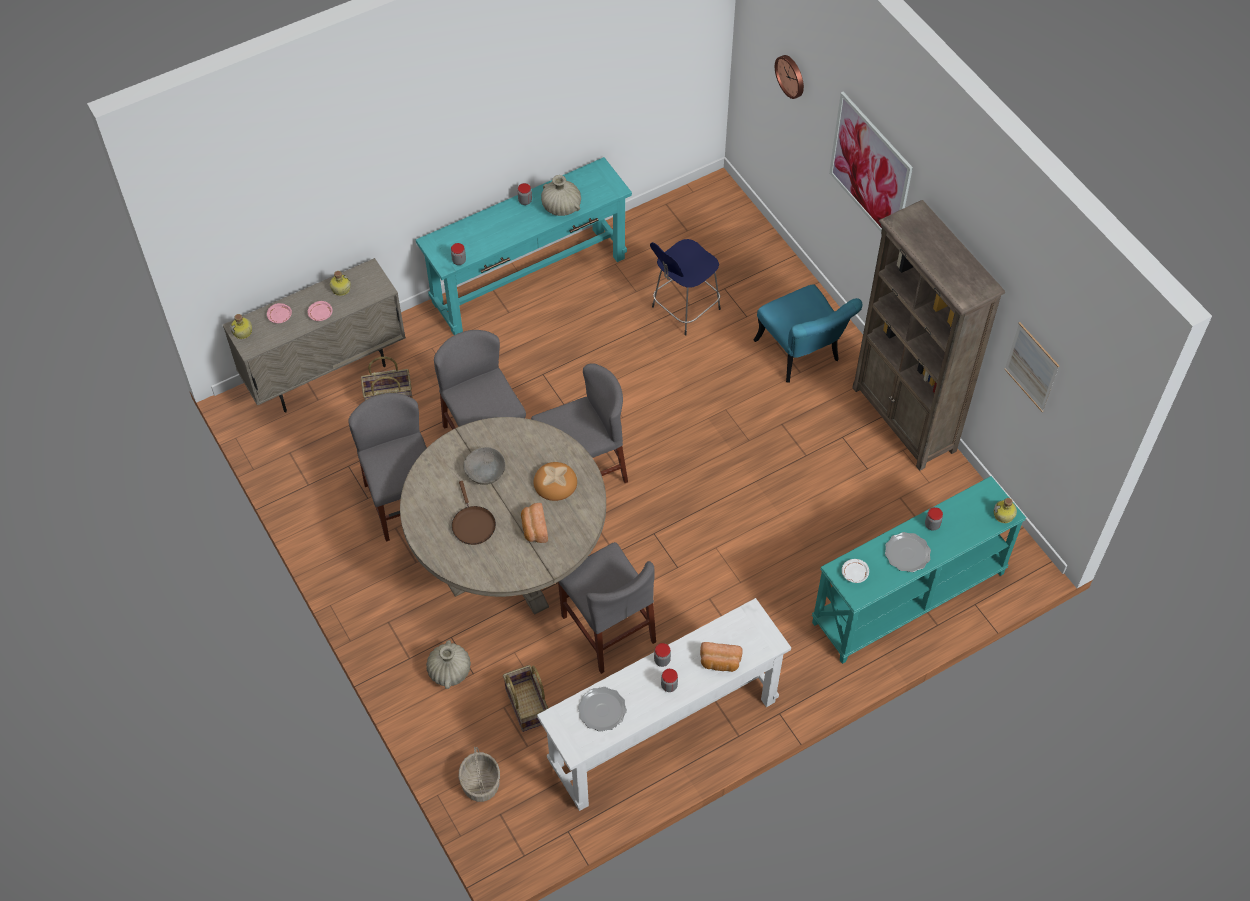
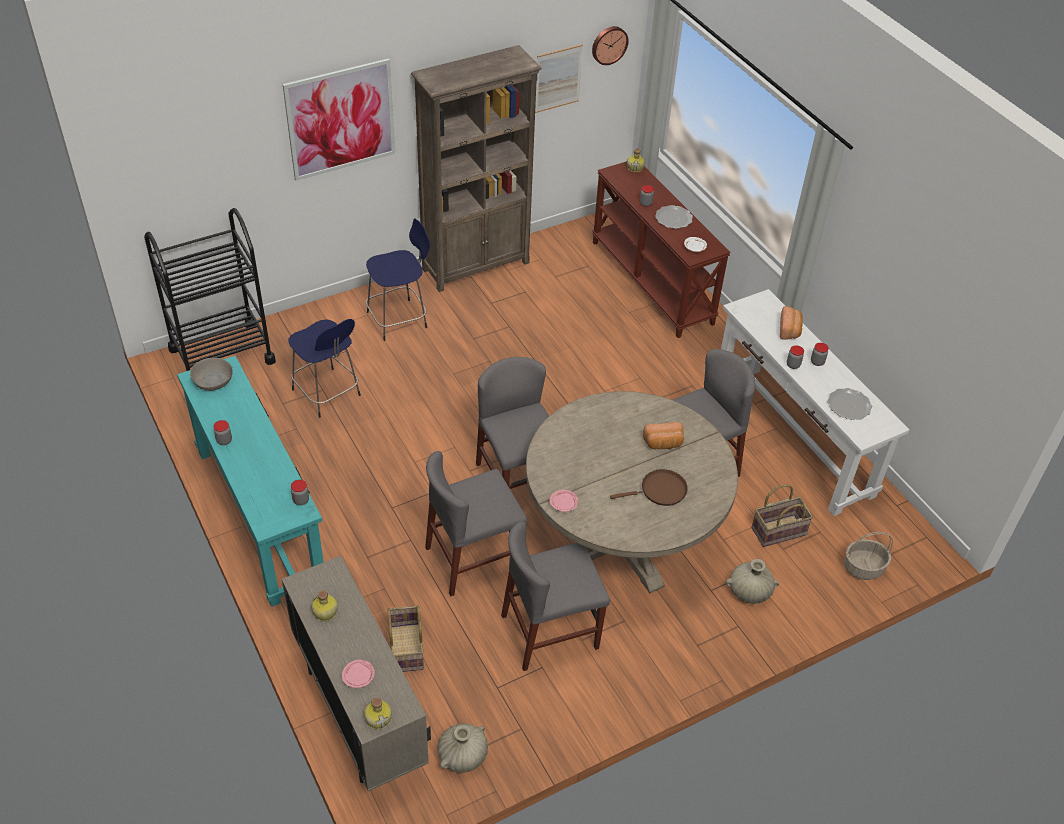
camera: 90 degrees left, 10 degrees down
pink plate [307,301,333,321] -> pink plate moved to [549,490,578,512]
grey bowl [463,447,505,485] -> grey bowl moved to [190,358,233,391]
bread [533,462,577,501] -> none
beige vase [541,175,581,216] -> beige vase moved to [437,723,488,773]
turquoise chair [754,284,862,383] -> blue stool [366,219,430,341]
wall clock [775,55,804,99] -> wall clock moved to [592,26,629,65]
turquoise console table [812,476,1026,664] -> brown console table [592,161,731,338]
none -> black cart [144,208,276,371]

